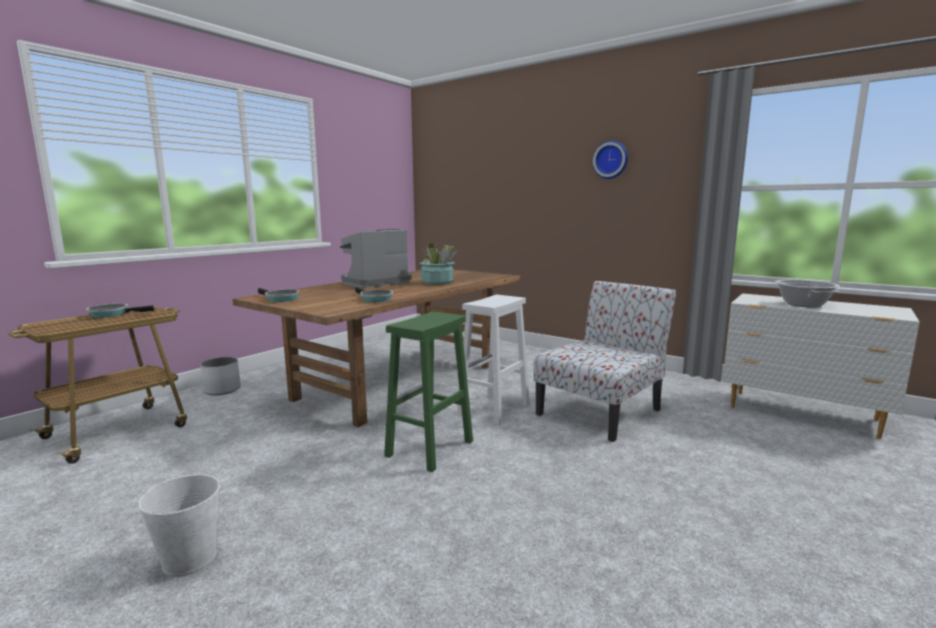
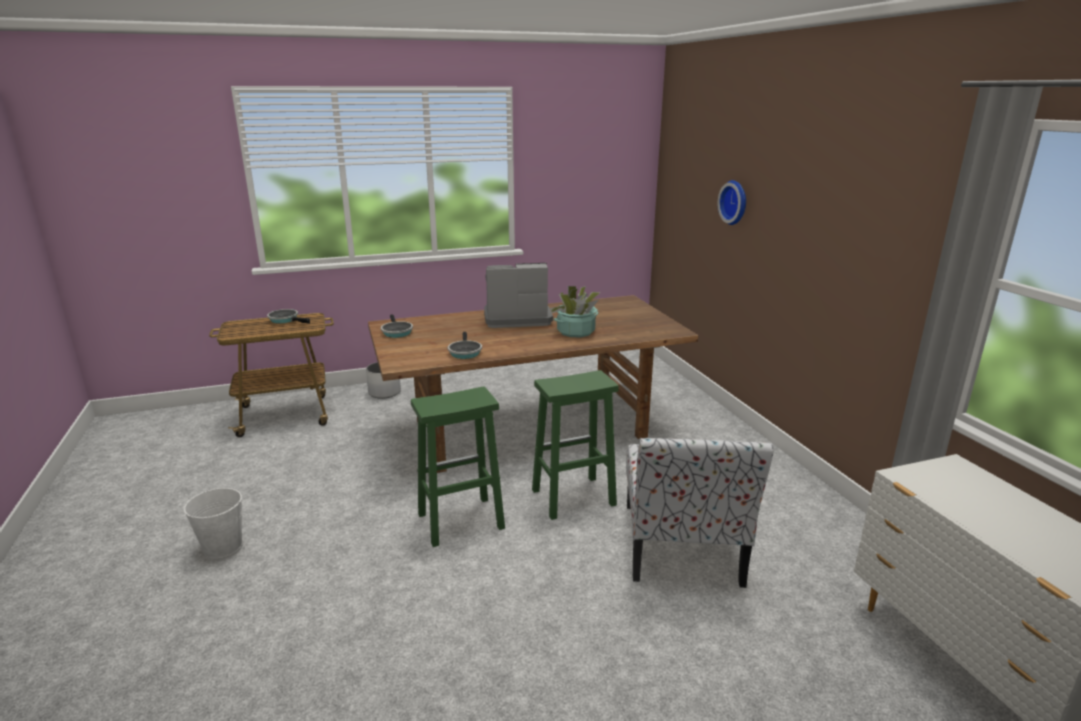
camera: 35 degrees right, 10 degrees up
white stool [457,295,530,425] -> green stool [532,370,619,520]
chair [534,281,676,442] -> chair turned 105 degrees clockwise [626,438,773,588]
wall clock [592,141,628,179] -> wall clock moved to [718,180,746,225]
cooking pot [775,280,840,308] -> none

